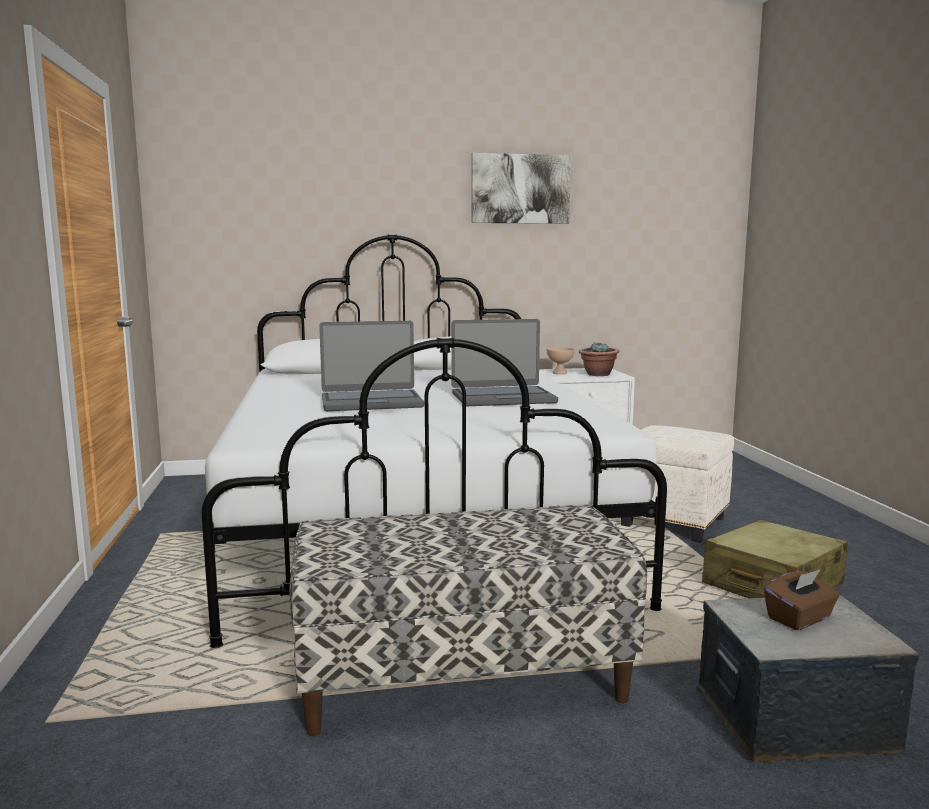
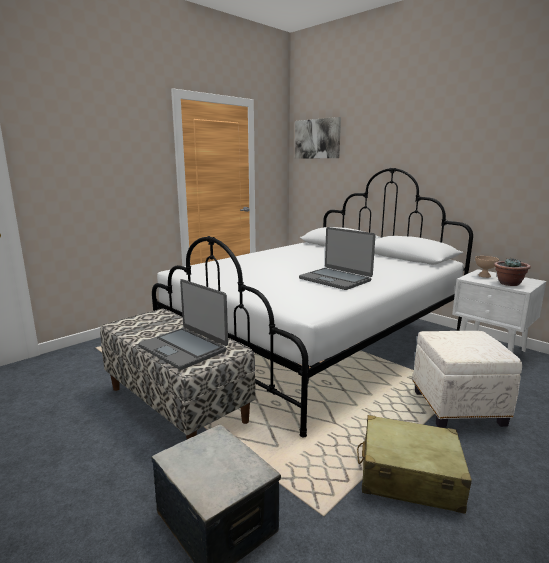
camera: 55 degrees right, 5 degrees up
laptop [319,321,424,411] -> laptop moved to [138,279,228,370]
picture [471,153,571,224] -> picture moved to [295,117,341,159]
brown tissue box [764,569,840,630] -> none

